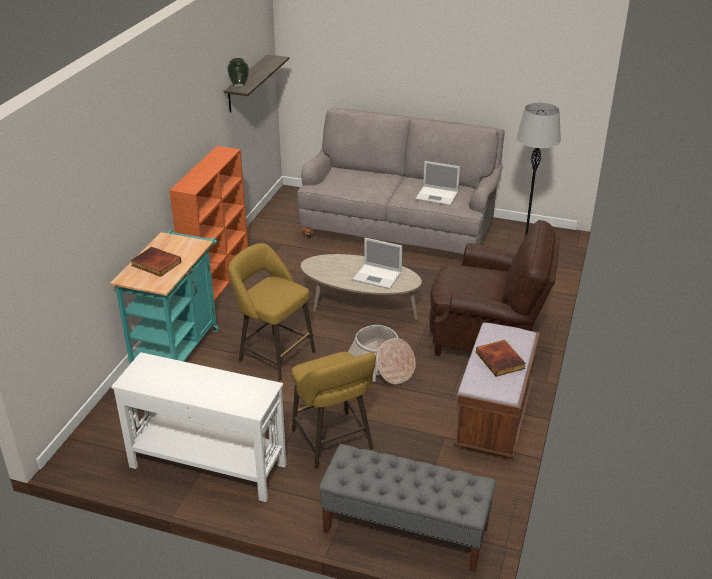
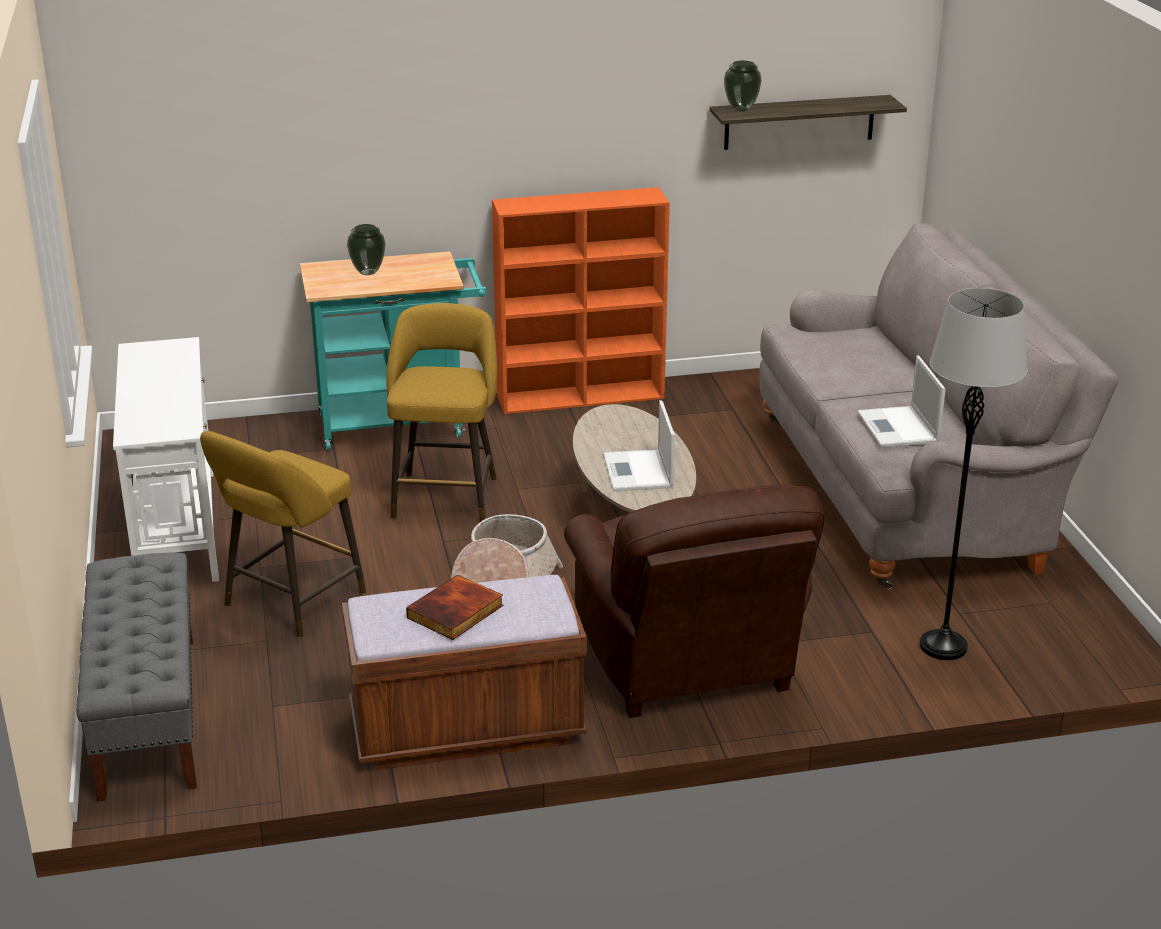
camera: 60 degrees right, 5 degrees down
book [131,247,181,277] -> vase [347,224,385,275]

